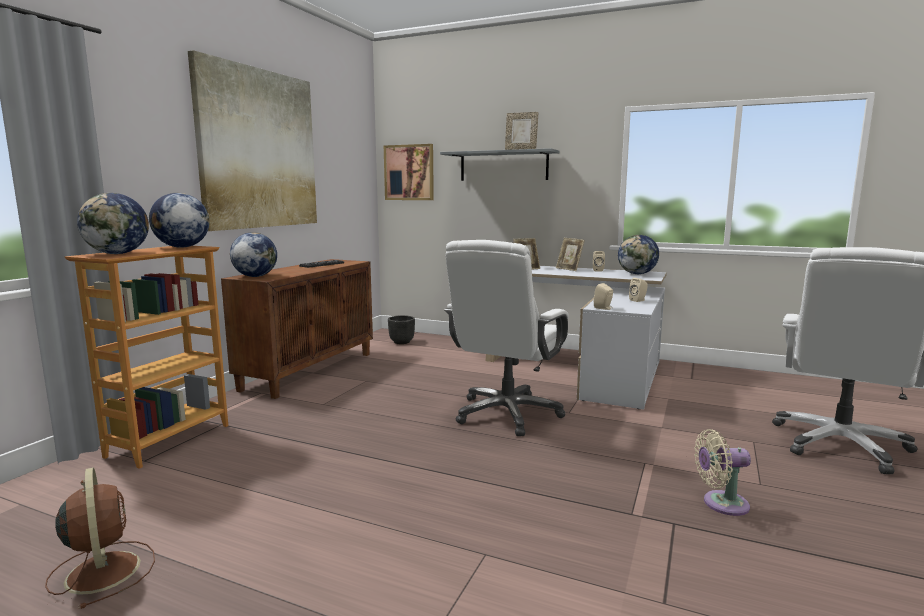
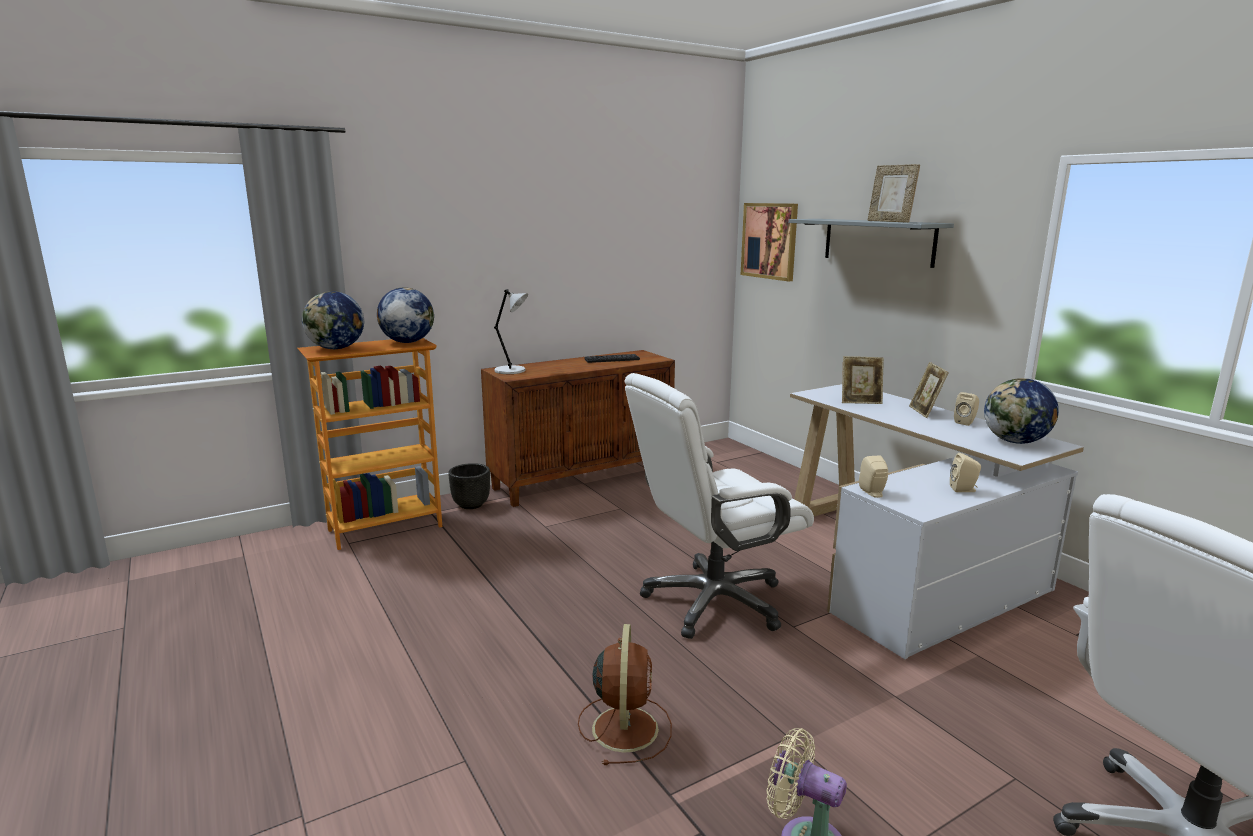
camera: 35 degrees right, 5 degrees up
brown fan [45,467,155,609] -> brown fan moved to [578,624,672,765]
picture [188,50,317,231] -> none
globe [230,232,277,277] -> grey table lamp [494,289,528,374]
black planter [388,315,415,344] -> black planter moved to [448,463,490,509]

